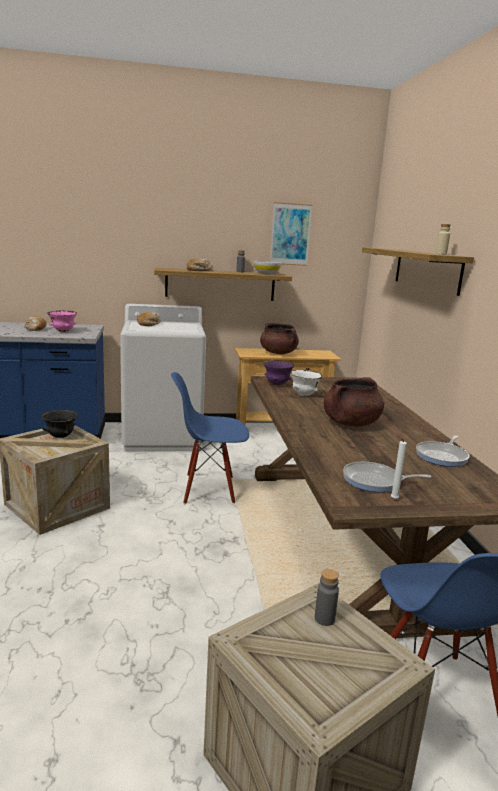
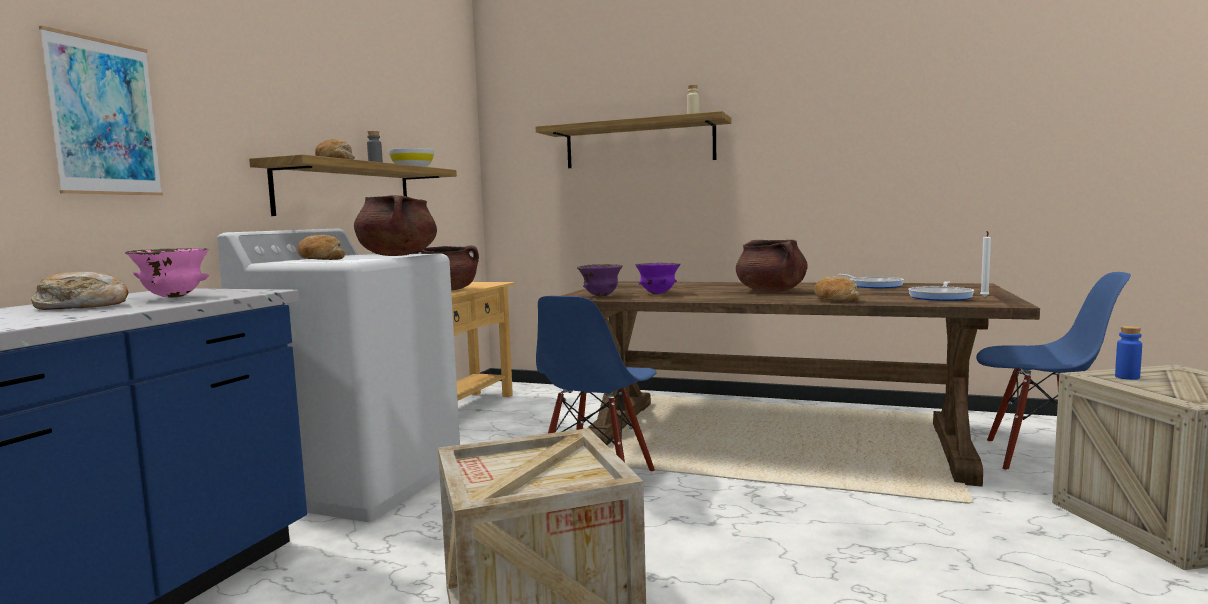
camera: 60 degrees left, 10 degrees down
black bowl [42,410,77,438] -> none
picture [270,202,312,266] -> picture moved to [39,26,163,196]
white bowl [290,370,323,396] -> purple bowl [635,263,681,294]
grey bottle [315,569,339,626] -> blue bottle [1115,326,1142,380]
none -> brown cooking pot [354,195,437,256]
none -> bread [814,277,860,302]

